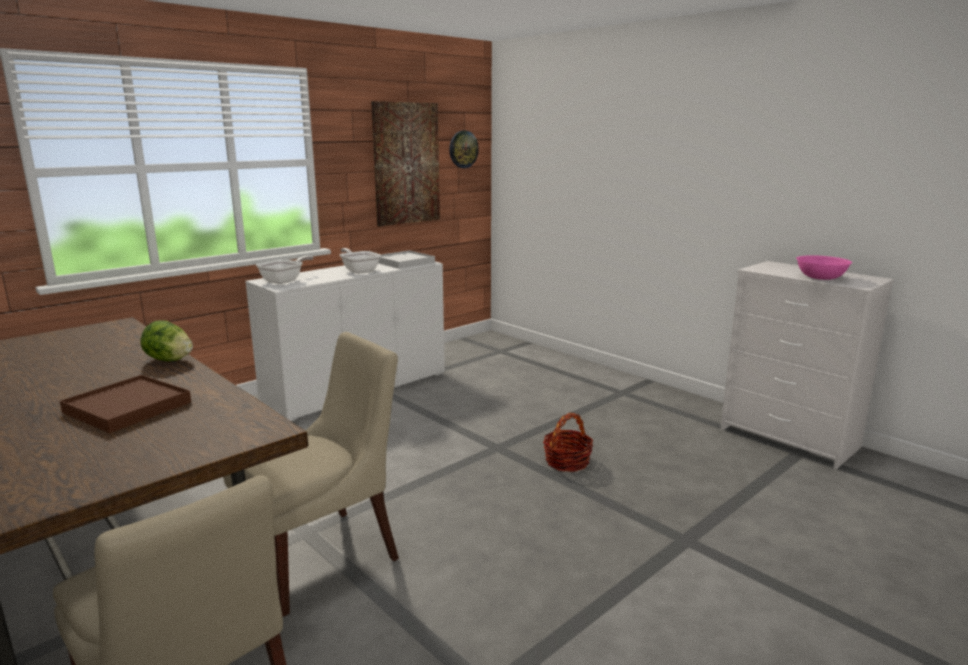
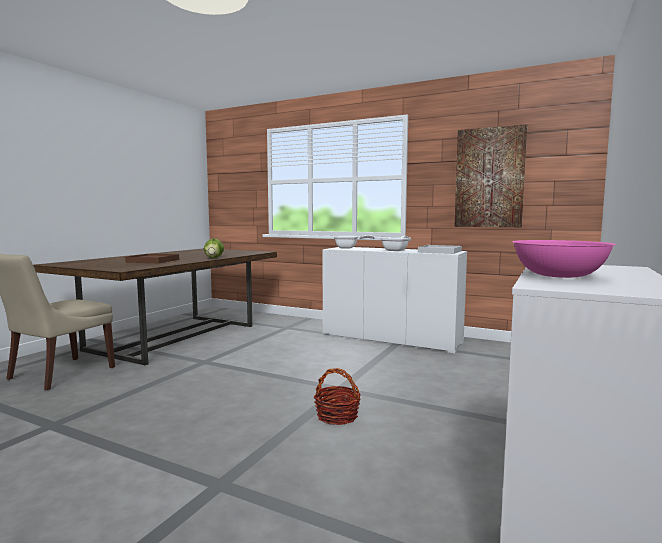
camera: 70 degrees right, 10 degrees down
beige chair [223,332,399,617] -> none
wall clock [449,131,479,168] -> none

